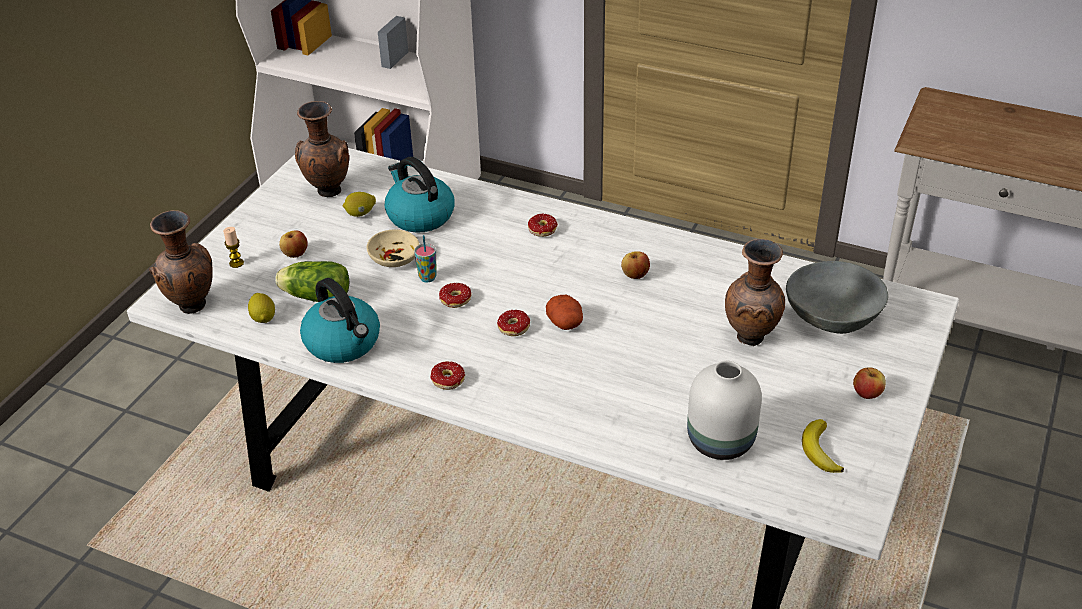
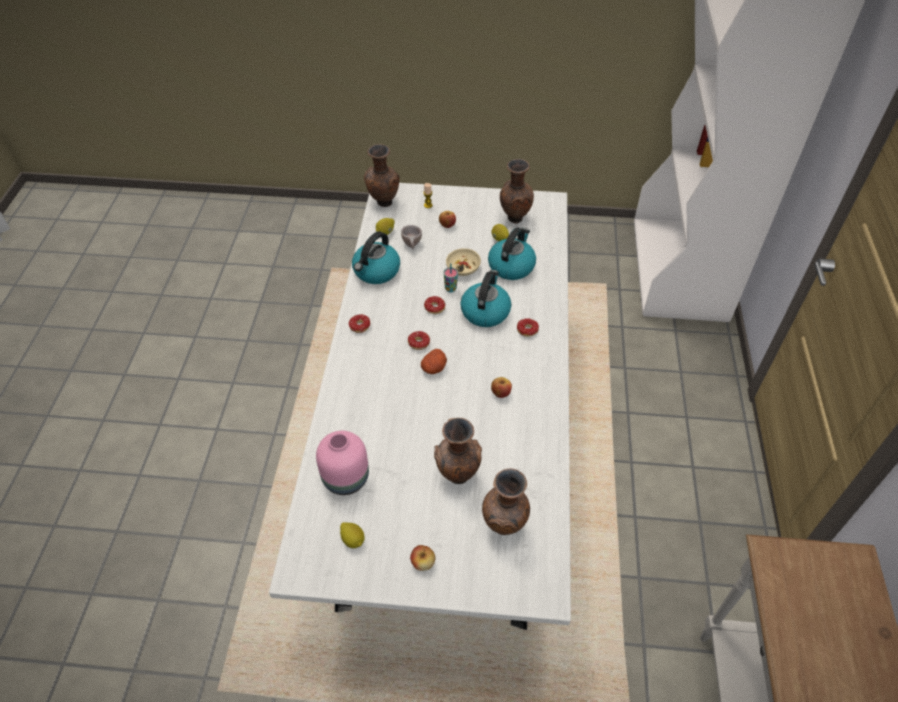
camera: 70 degrees right, 10 degrees up
lettuce [275,261,349,302] -> beige cup [401,225,422,249]
white vase [687,361,762,460] -> pink vase [316,431,369,495]
grey bowl [786,261,888,334] -> brown vase [482,468,530,535]
banana [802,419,844,473] -> lemon [340,522,365,548]
none -> kettle [460,270,511,327]

